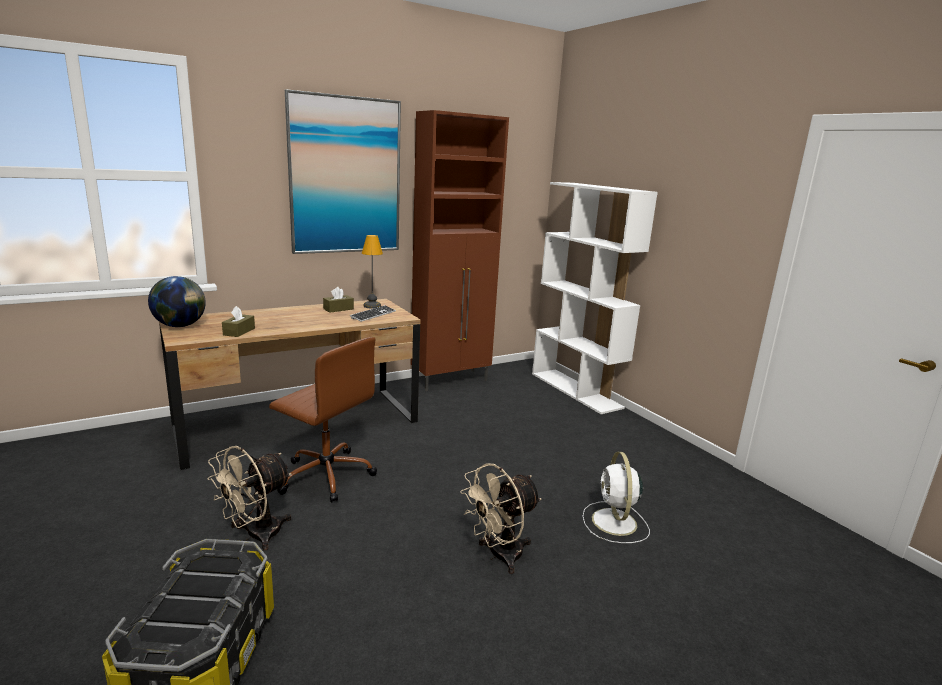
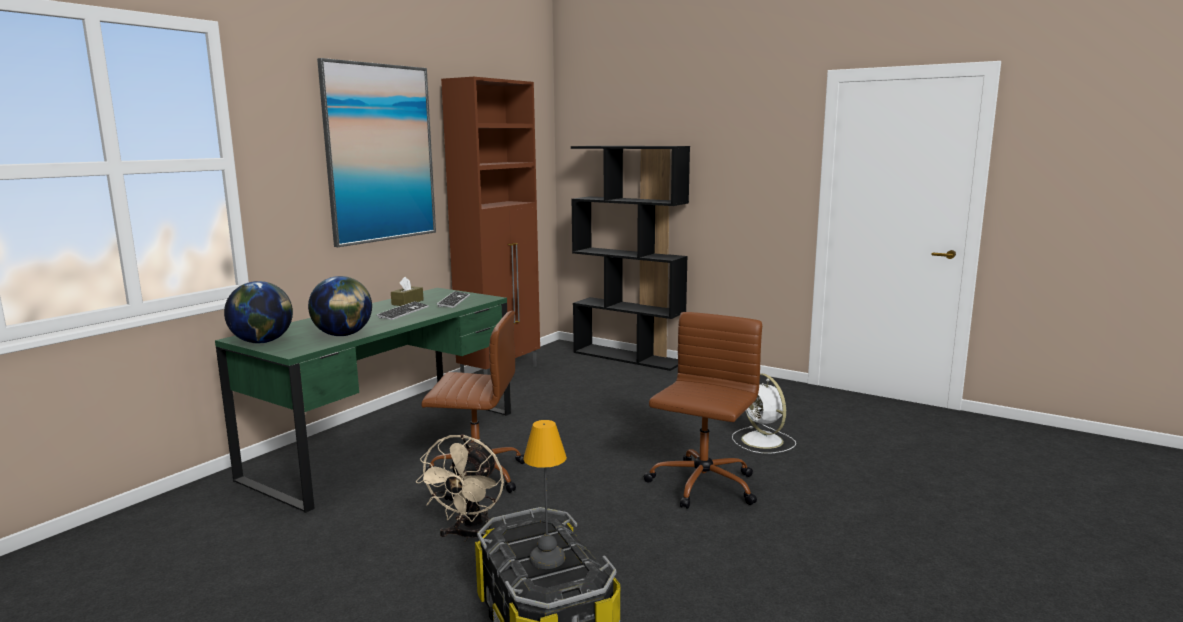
camera: 25 degrees left, 5 degrees down
brown desk [159,299,420,470] -> green desk [215,288,511,513]
brown tissue box [222,306,255,337] -> globe [308,276,372,336]
table lamp [362,235,383,309] -> table lamp moved to [523,420,567,569]
beige fan [460,463,542,574] -> brown office chair [644,312,762,509]
white bookcase [532,182,658,414] -> black bookcase [571,146,690,371]
none -> keyboard [376,301,429,320]

